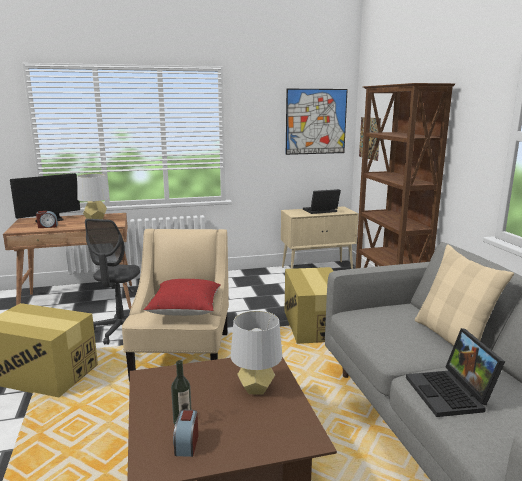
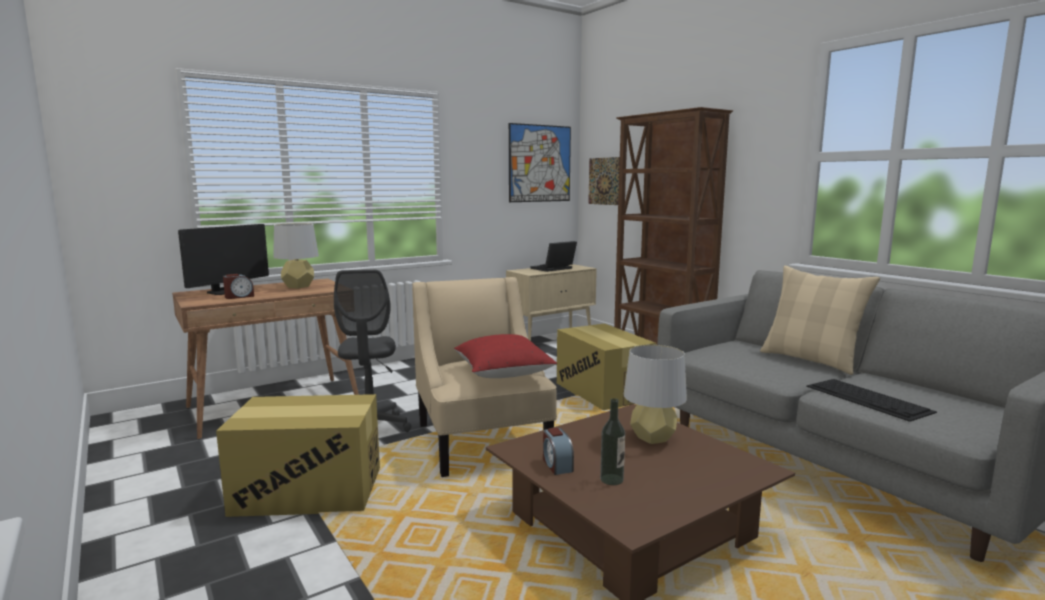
camera: 20 degrees left, 5 degrees down
alarm clock [173,410,198,457] -> alarm clock moved to [543,428,574,475]
laptop [406,328,505,417] -> keyboard [806,379,937,422]

